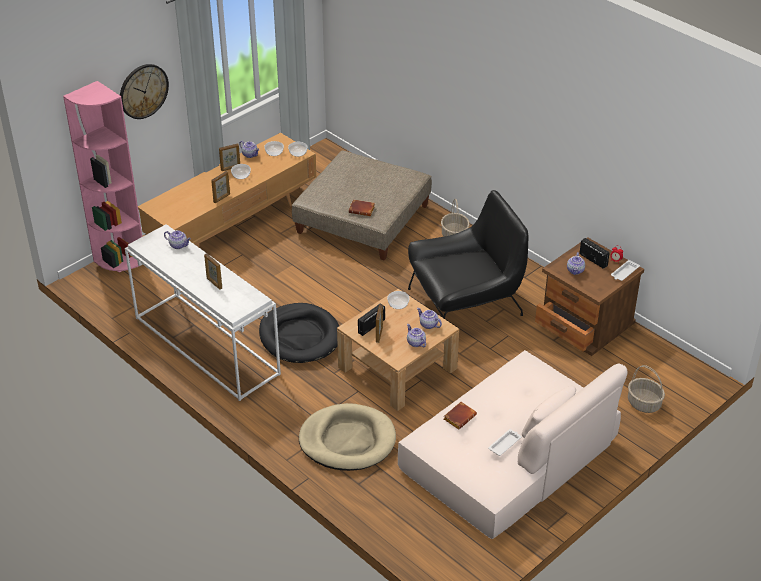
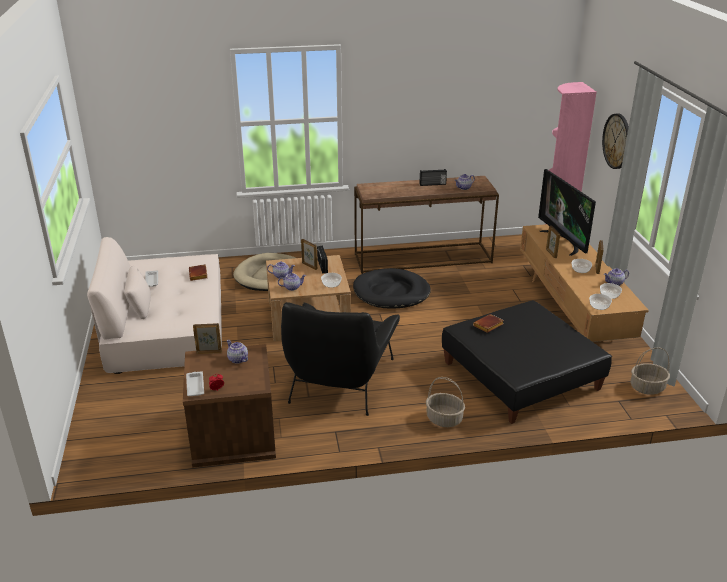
camera: 125 degrees right, 10 degrees down
white console table [125,224,281,401] -> brown console table [354,176,499,274]
picture frame [204,253,222,289] -> picture frame moved to [193,323,222,354]
beige ottoman [292,150,432,260] -> black ottoman [442,300,612,424]
radio [579,238,610,269] -> radio moved to [419,169,447,186]
basket [628,365,665,413] -> basket moved to [630,347,670,395]
none -> television [538,169,596,256]

